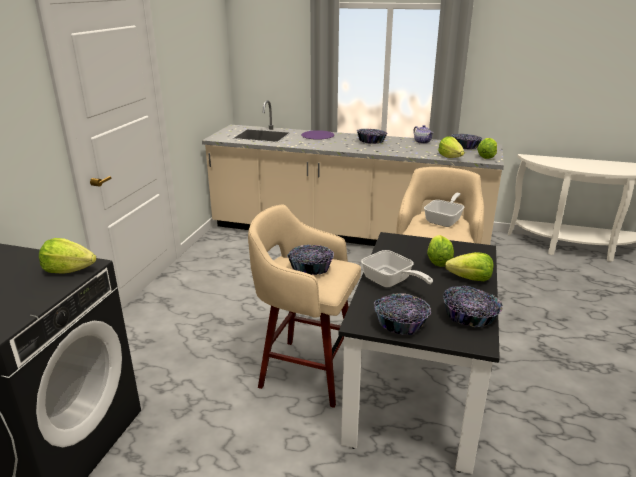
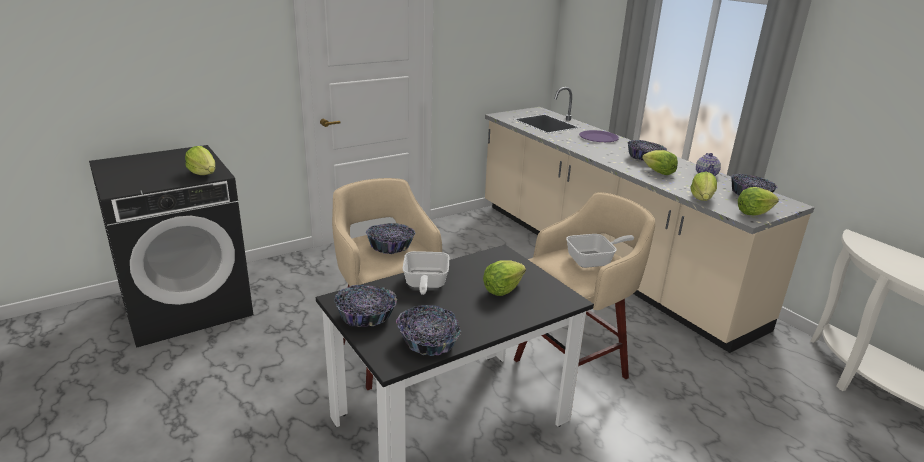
camera: 40 degrees right, 0 degrees up
lettuce [445,252,493,281] -> lettuce moved to [642,150,678,175]

